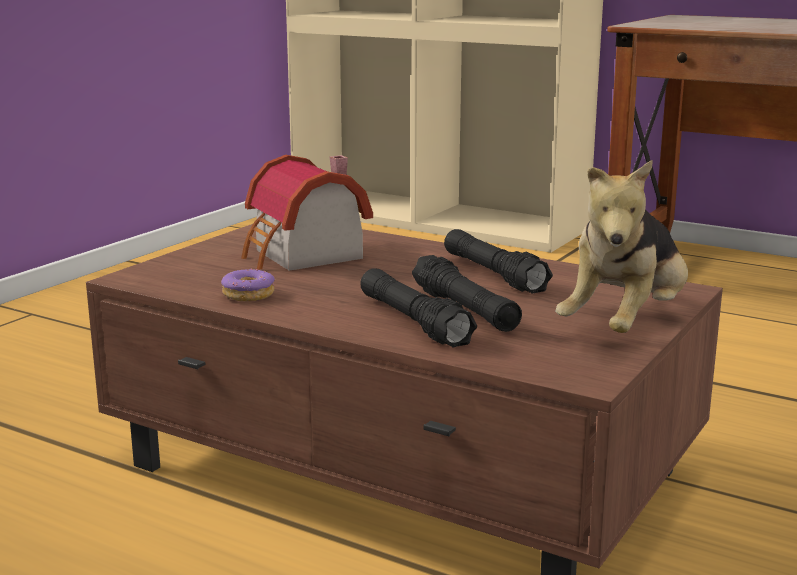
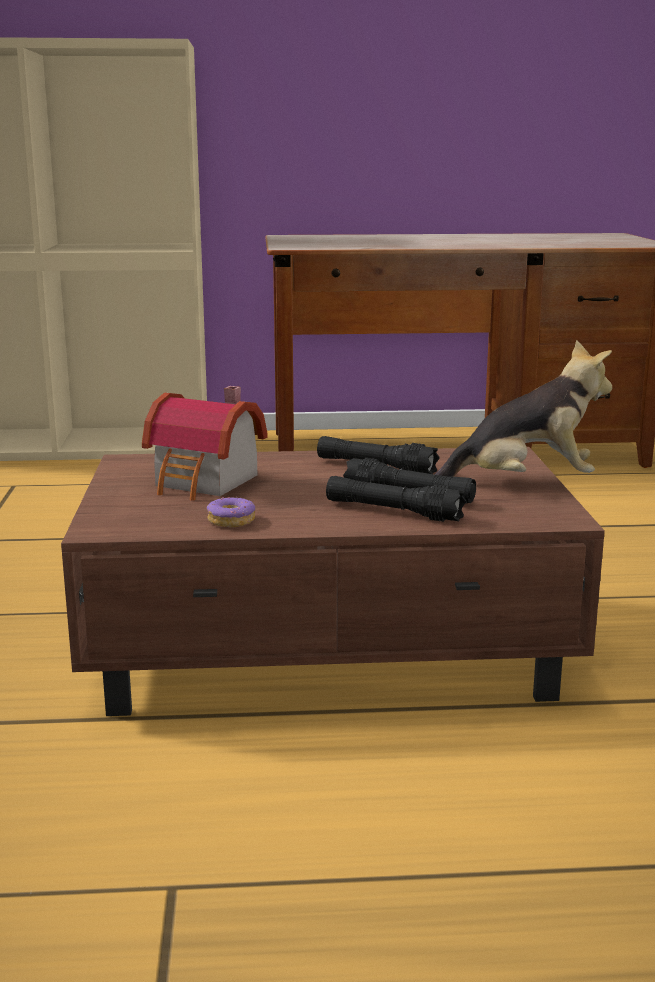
camera: 35 degrees left, 0 degrees up
plush toy [555,160,688,333] -> plush toy turned 90 degrees counterclockwise [435,340,612,477]

